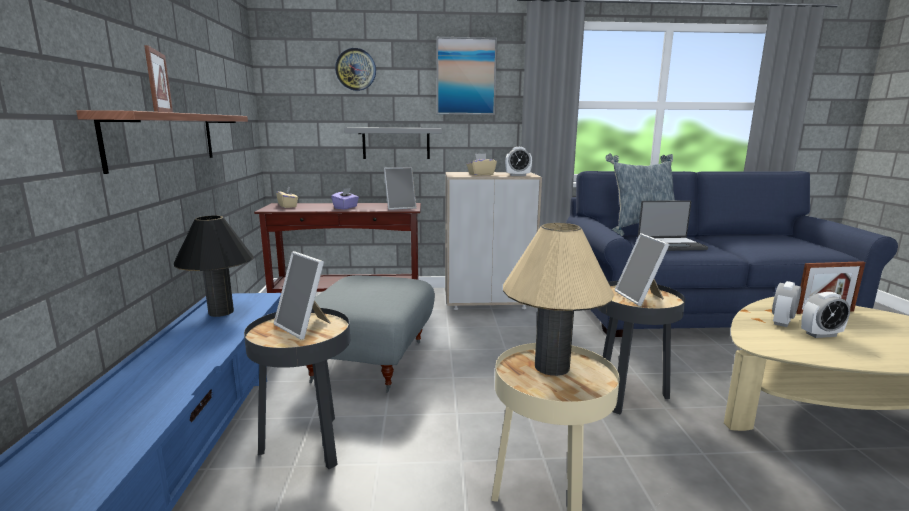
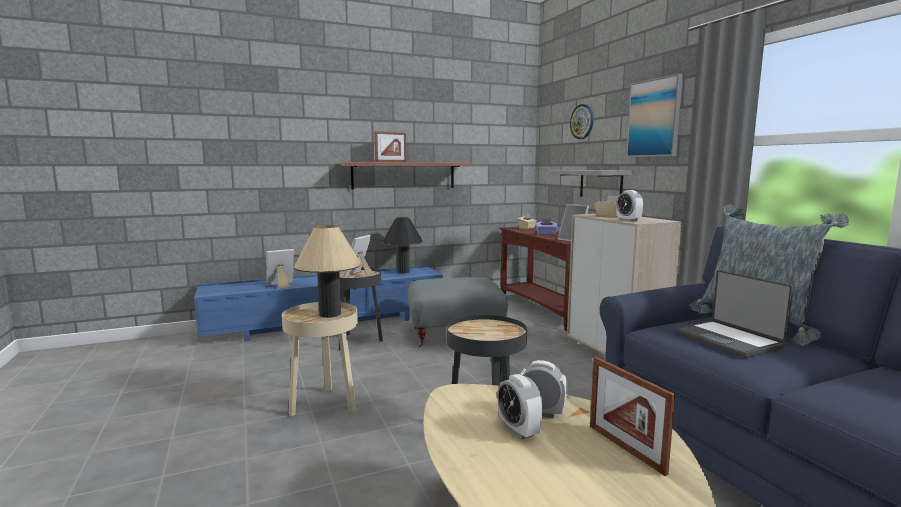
camera: 70 degrees right, 5 degrees down
picture frame [615,233,670,306] -> picture frame moved to [266,249,294,289]

